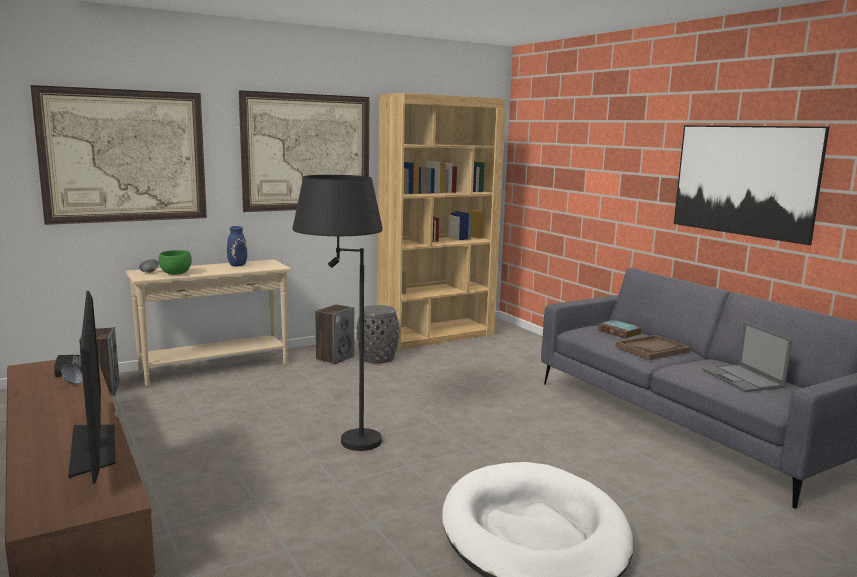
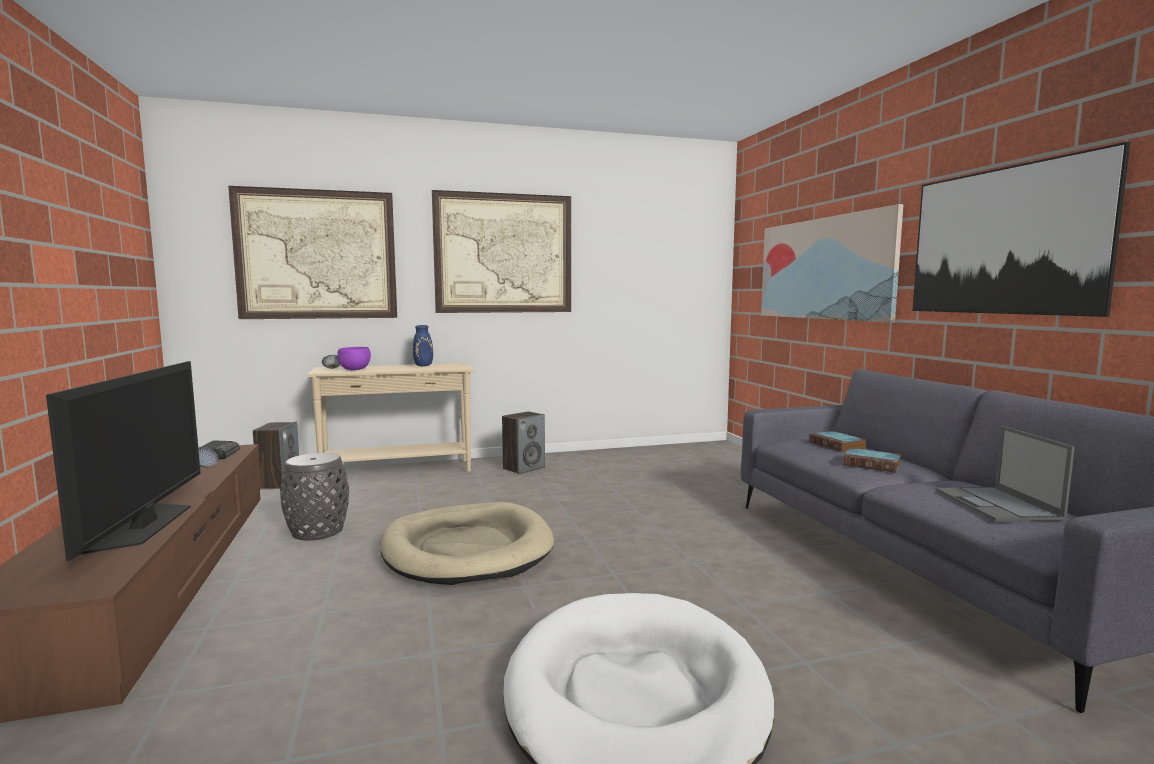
camera: 15 degrees right, 5 degrees down
green bowl [159,250,192,275] -> purple bowl [337,347,371,370]
black floor lamp [293,175,383,451] -> beige dog bed [380,502,554,585]
grey stool [356,305,400,363] -> grey stool moved to [280,453,349,540]
brown bookcase [377,93,506,349] -> none
brown tray [615,335,691,360] -> book [842,448,901,473]
none -> picture [761,204,904,323]

